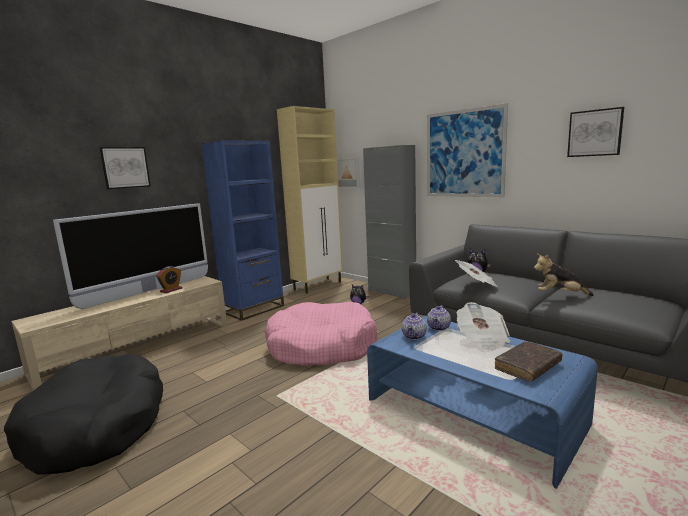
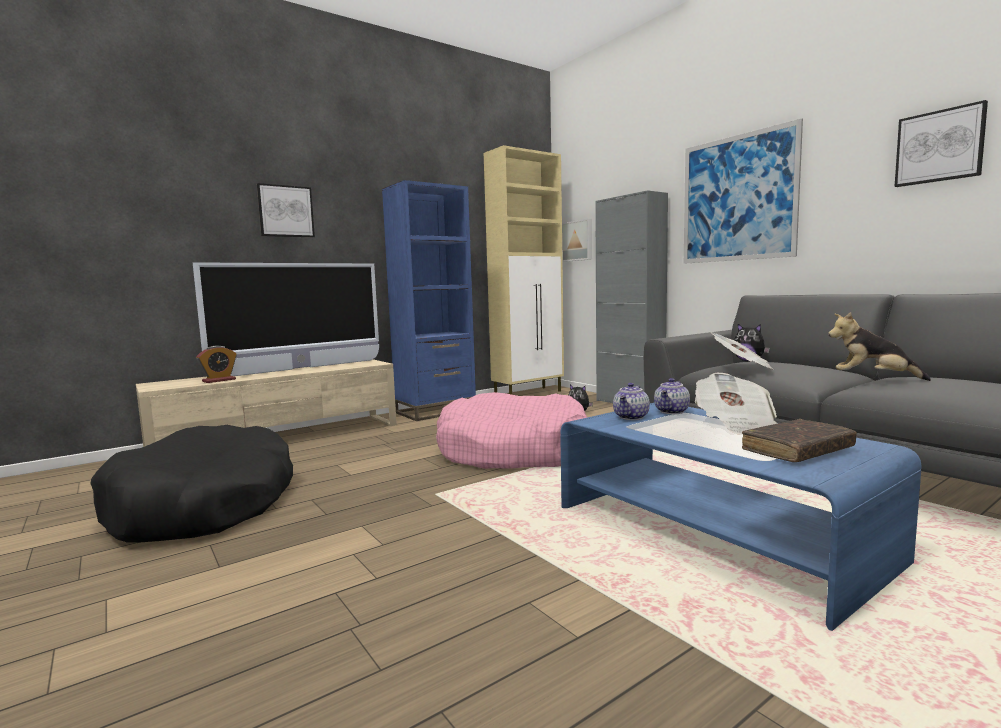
camera: 10 degrees right, 5 degrees down
alarm clock [156,266,183,293] -> alarm clock moved to [196,346,237,383]

